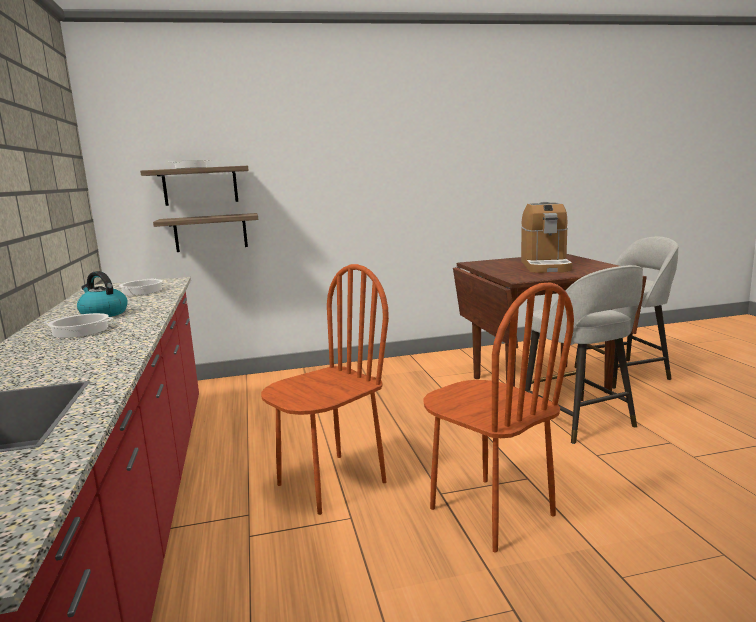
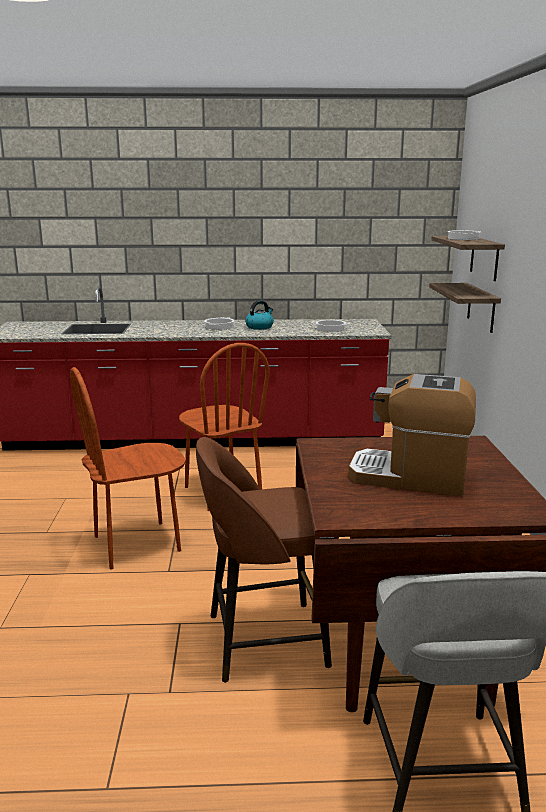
camera: 100 degrees right, 5 degrees up
grey stool [525,265,643,444] -> brown stool [196,437,332,683]

